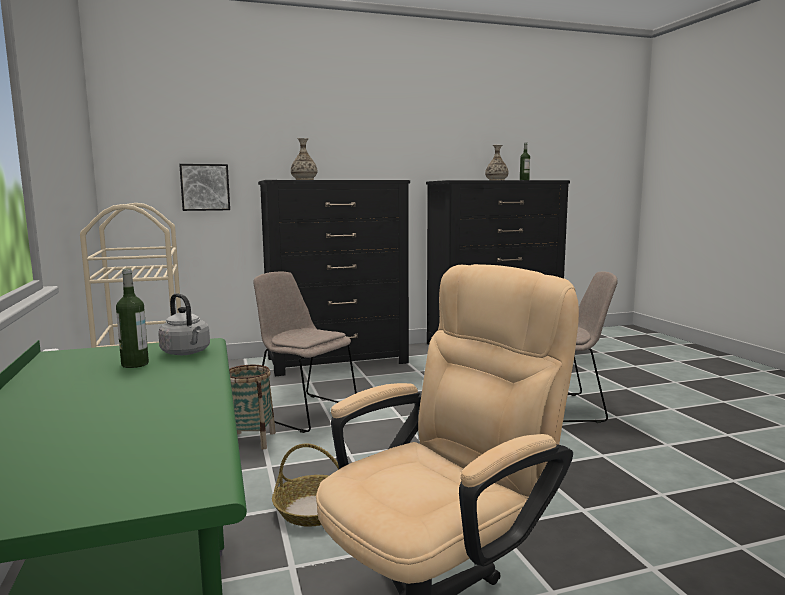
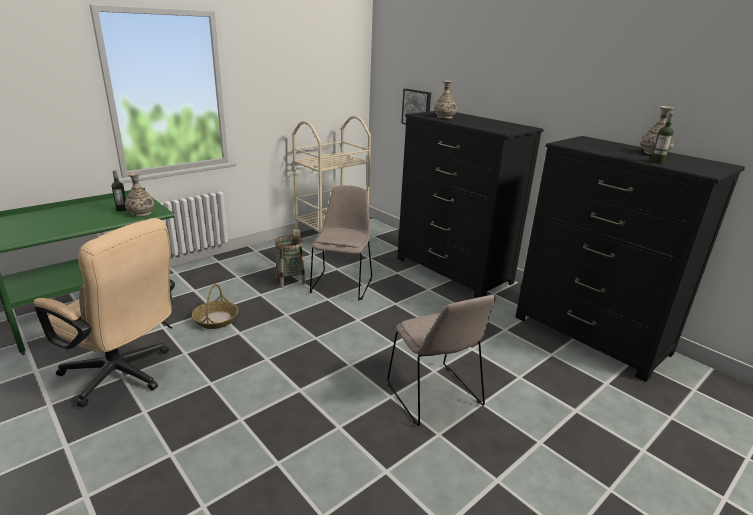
camera: 65 degrees right, 15 degrees up
grey kettle [158,293,210,355] -> vase [125,172,155,216]

